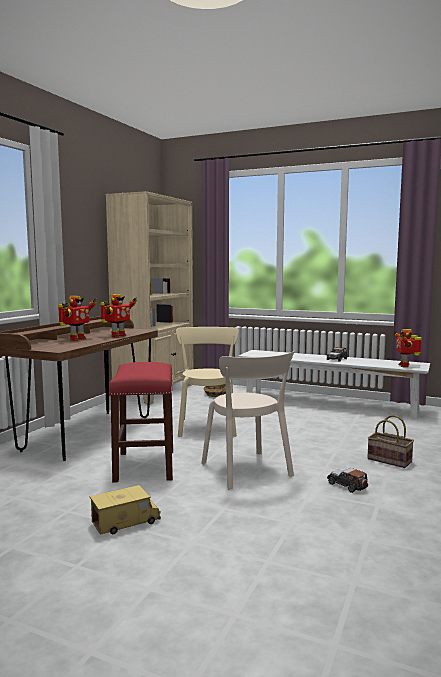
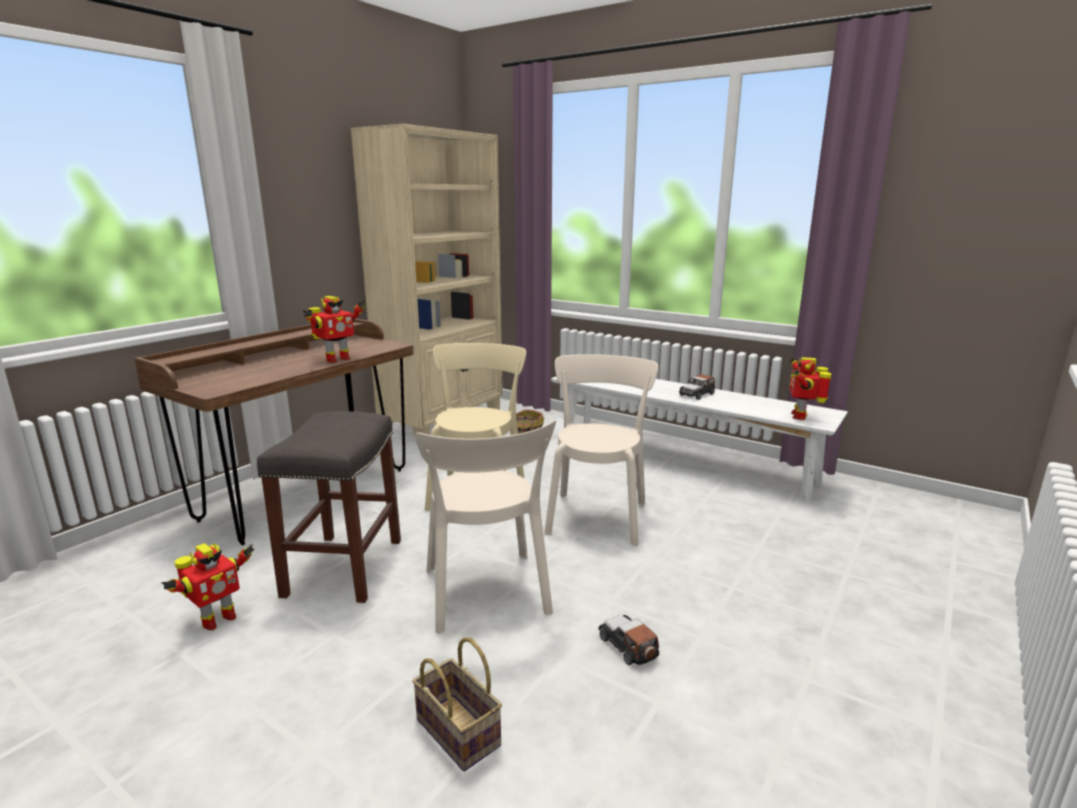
camera: 10 degrees right, 10 degrees up
toy robot [58,296,97,341] -> toy robot moved to [162,543,254,630]
toy truck [89,485,161,535] -> none
red stool [109,362,173,483] -> grey stool [257,411,401,603]
basket [367,415,414,468] -> basket moved to [412,637,502,771]
none -> beige chair [544,354,658,546]

